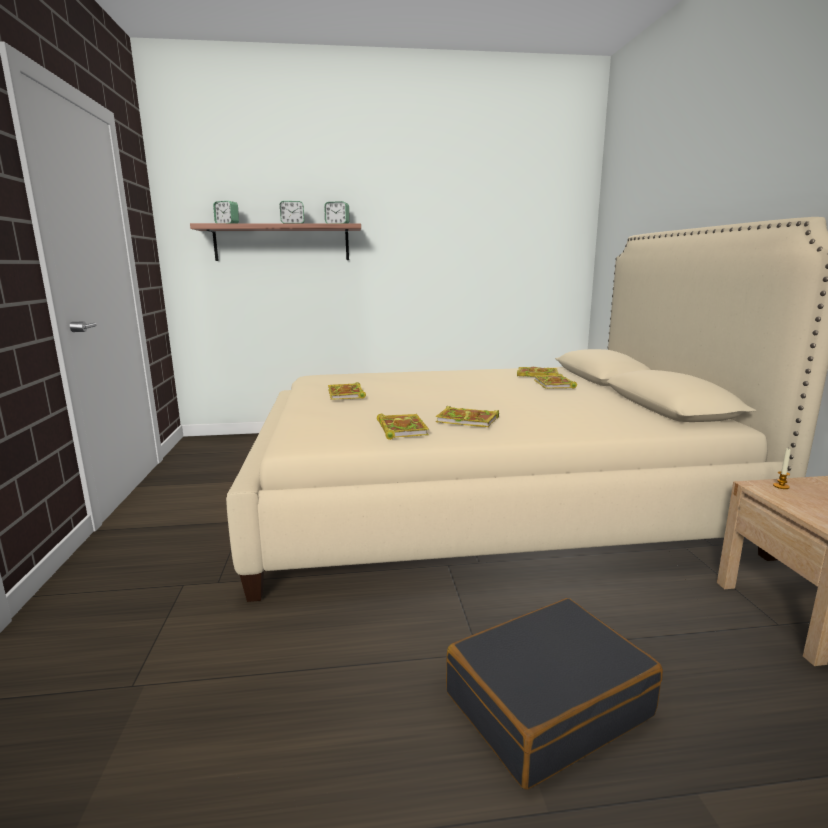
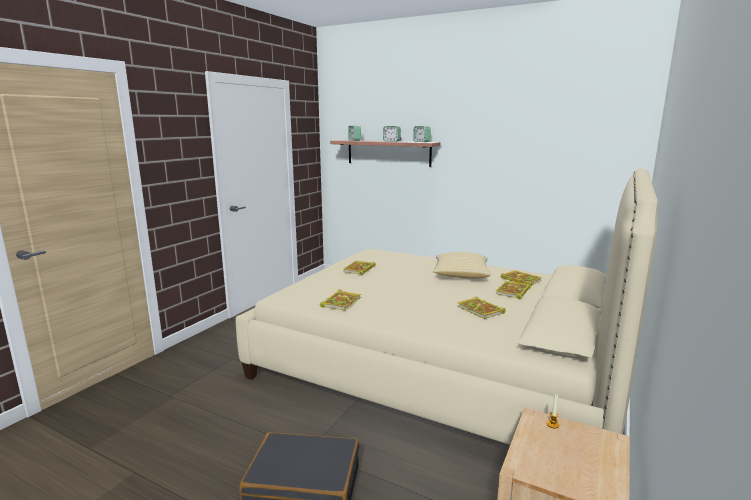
camera: 35 degrees right, 0 degrees up
book [436,406,499,427] -> book moved to [458,297,506,319]
none -> pillow [433,252,491,279]

